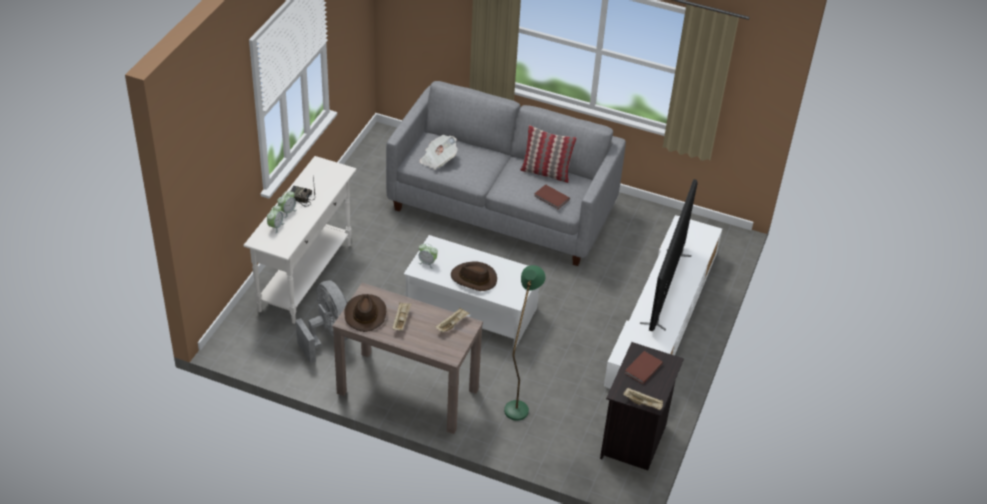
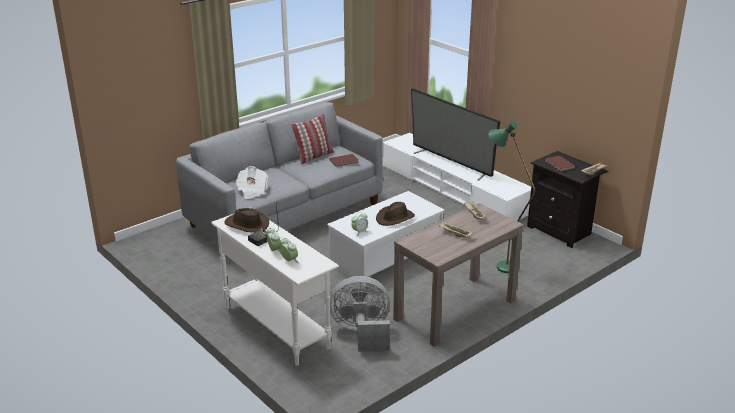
camera: 60 degrees left, 15 degrees down
brown hat [345,294,386,332] -> brown hat moved to [224,208,269,232]

